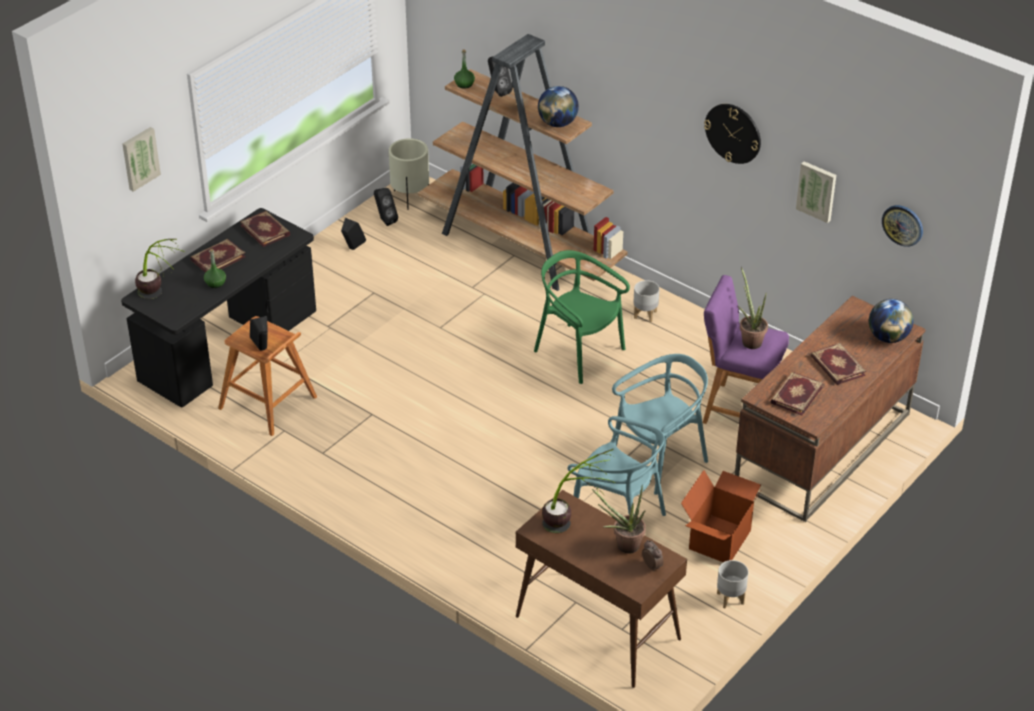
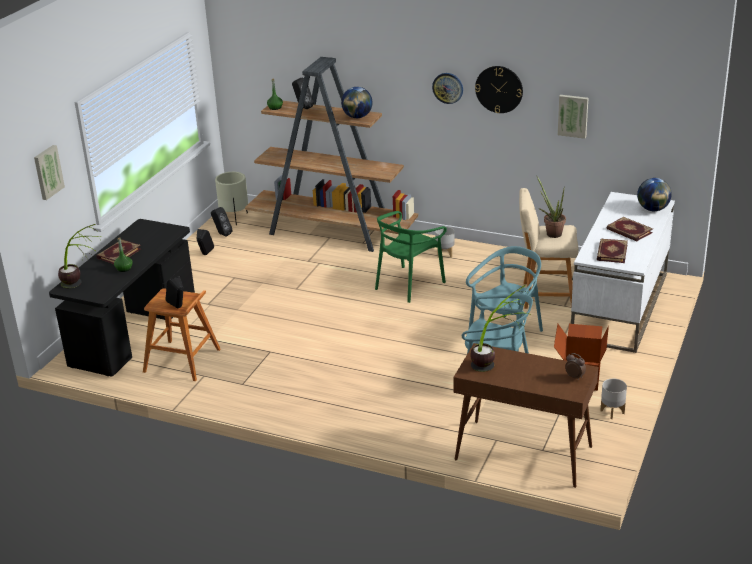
camera: 15 degrees left, 10 degrees down
book [240,211,290,247] -> none
green chair [534,250,630,384] -> green chair turned 75 degrees counterclockwise [375,211,447,303]
potted plant [592,485,646,554] -> none
purple stool [702,275,789,424] -> beige stool [519,188,579,309]
brown desk [735,296,926,522] -> white desk [571,192,675,353]
wall clock [882,205,923,247] -> wall clock moved to [432,73,463,104]

